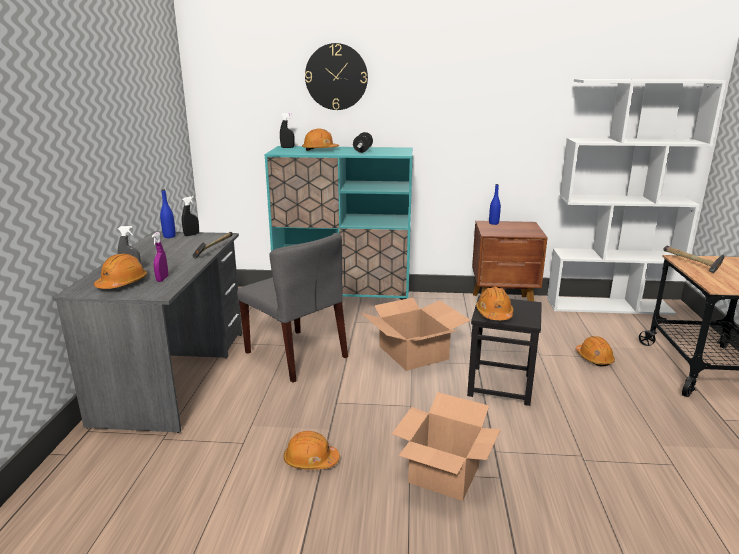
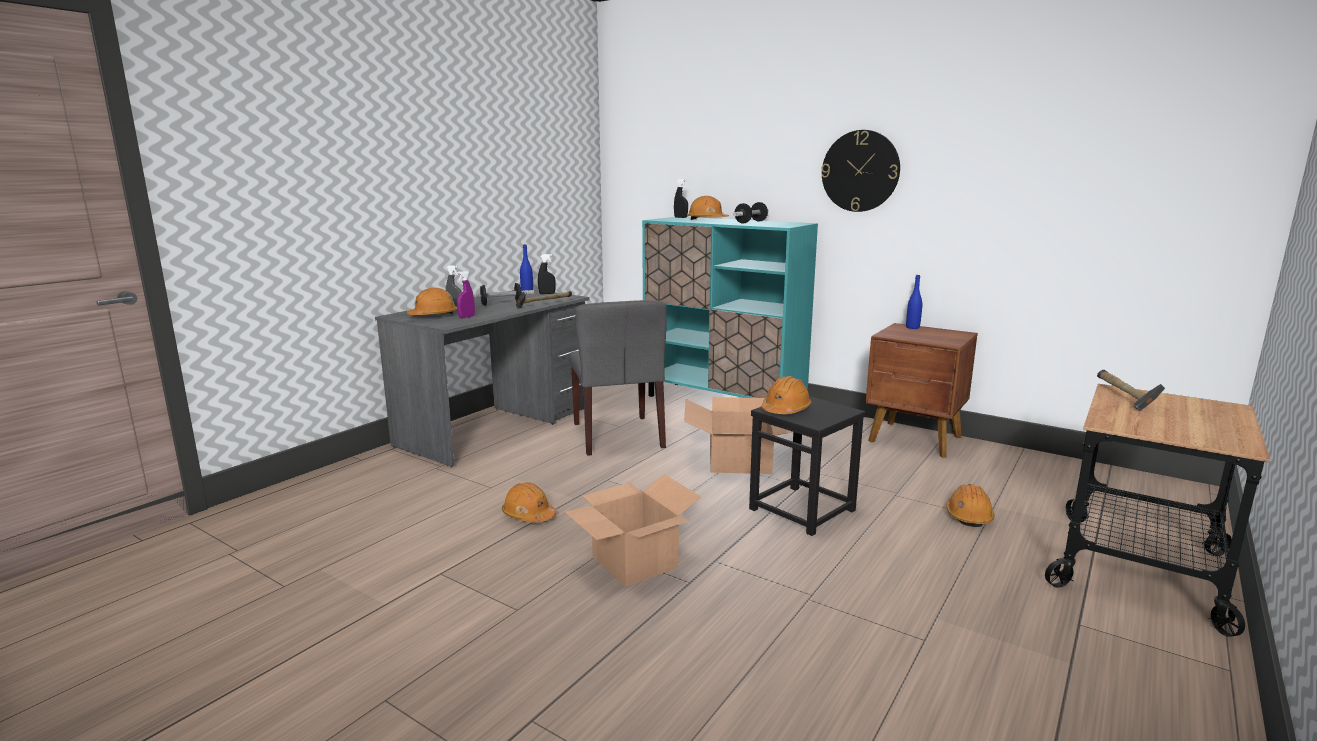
camera: 30 degrees right, 5 degrees down
wall clock [305,43,368,110] -> wall clock moved to [821,130,900,212]
white bookcase [547,79,726,315] -> none
none -> dumbbell [473,283,534,306]

